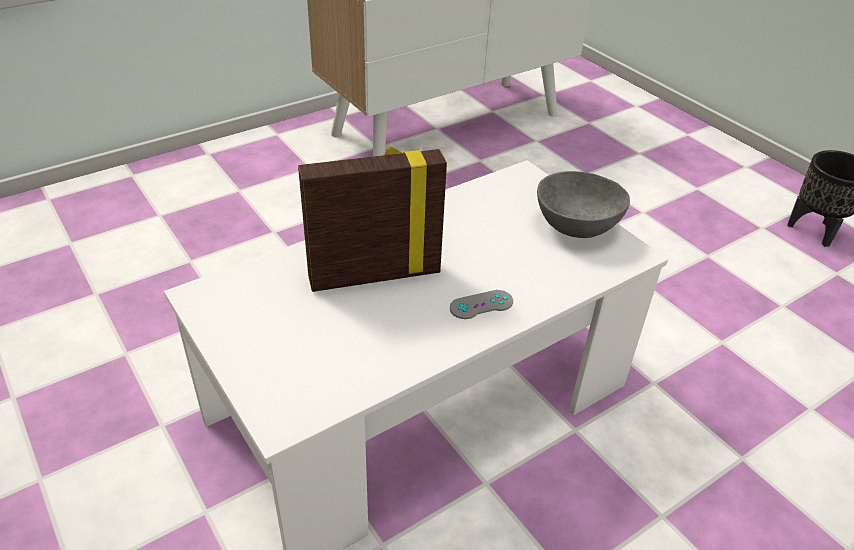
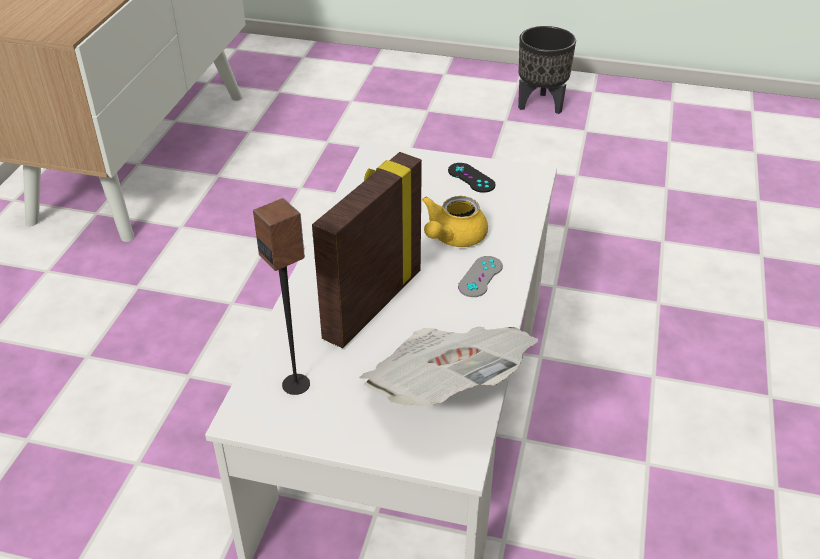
camera: 40 degrees left, 0 degrees up
grey bowl [537,171,630,238] -> black game controller [448,163,496,193]
none -> speaker [253,198,310,395]
none -> newspaper [360,327,538,406]
none -> yellow teapot [422,196,488,247]

